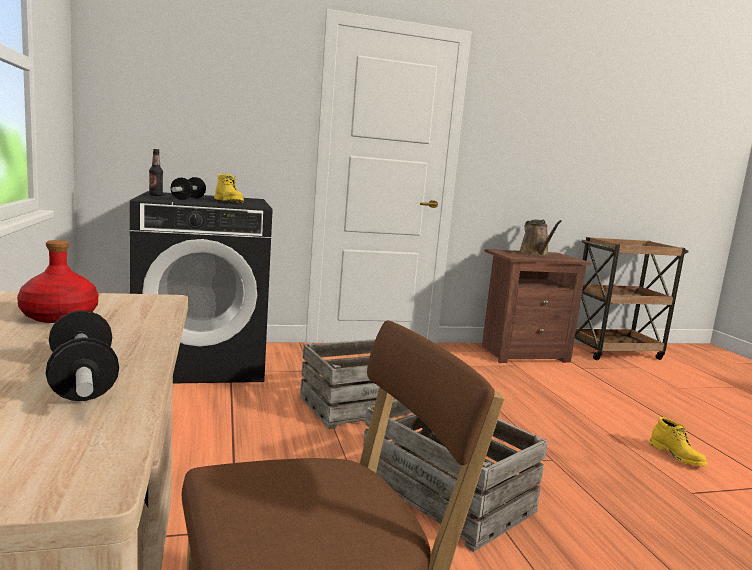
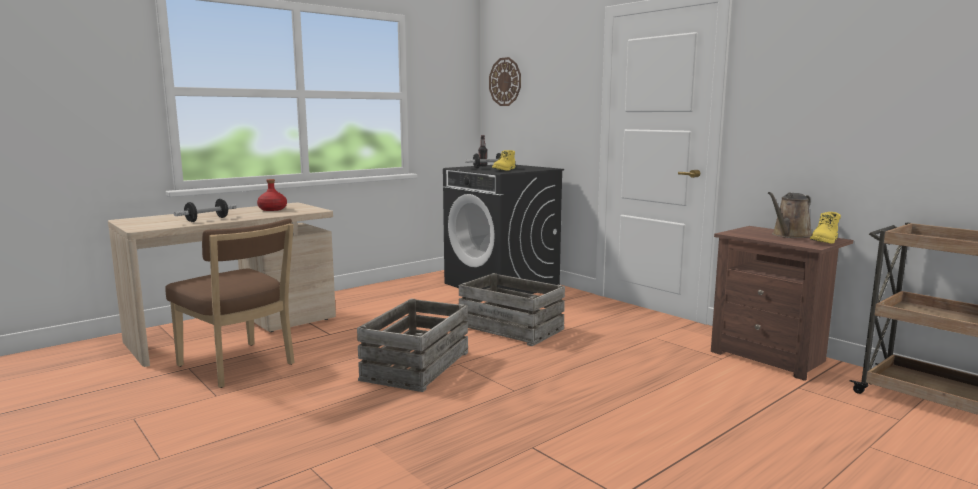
camera: 65 degrees right, 0 degrees up
yellow boot [649,417,707,466] -> yellow boot moved to [810,212,841,244]
none -> wall clock [489,57,521,106]

